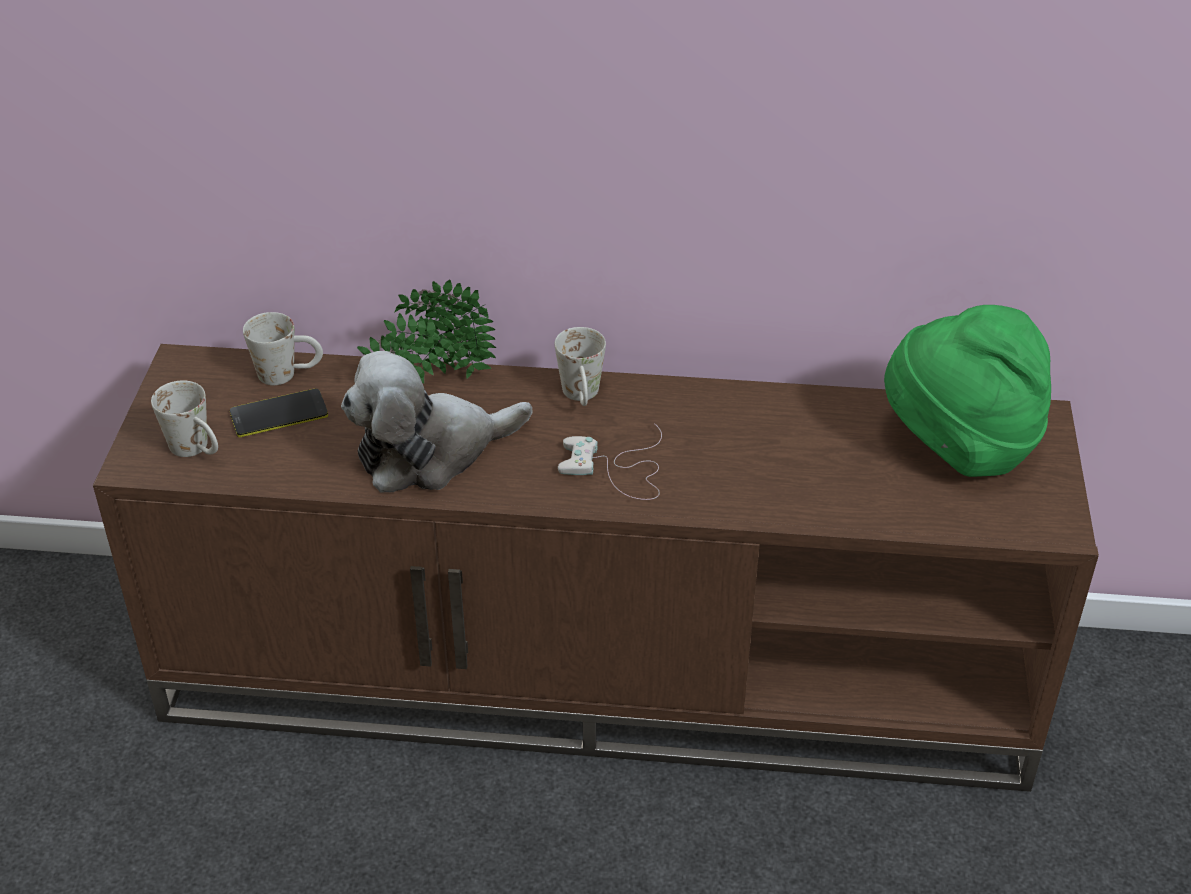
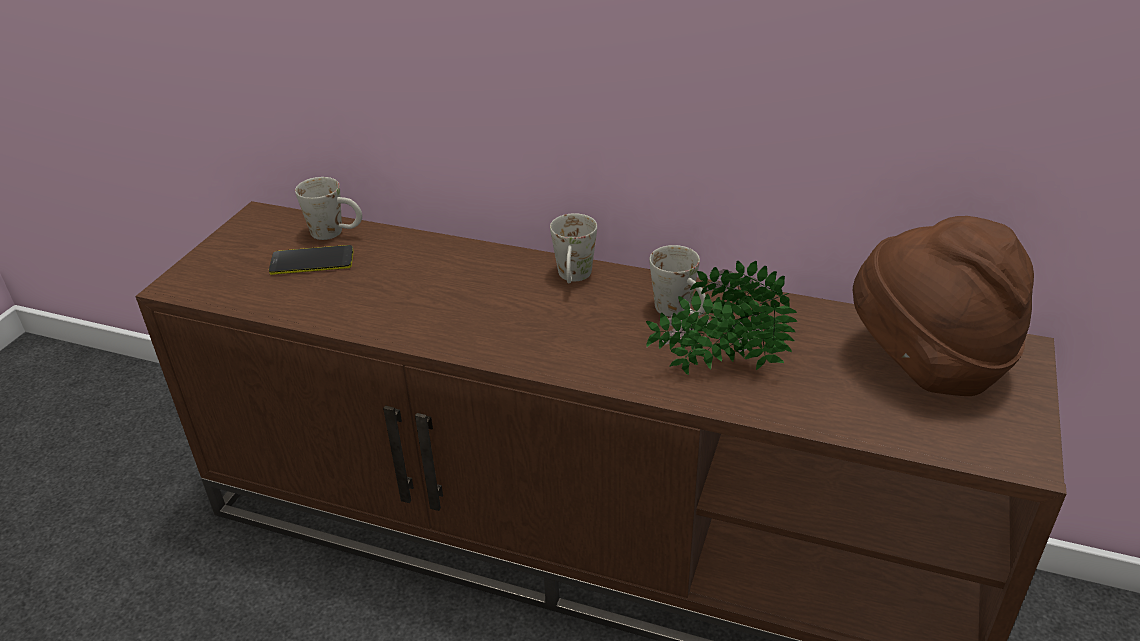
camera: 15 degrees right, 5 degrees down
white mug [151,380,218,457] -> white mug moved to [649,245,706,317]
plush toy [341,351,533,493] -> none
potted plant [357,280,496,384] -> potted plant moved to [646,261,797,375]
white game controller [558,423,662,500] -> none
green hat [884,305,1051,477] -> brown hat [853,216,1034,396]

